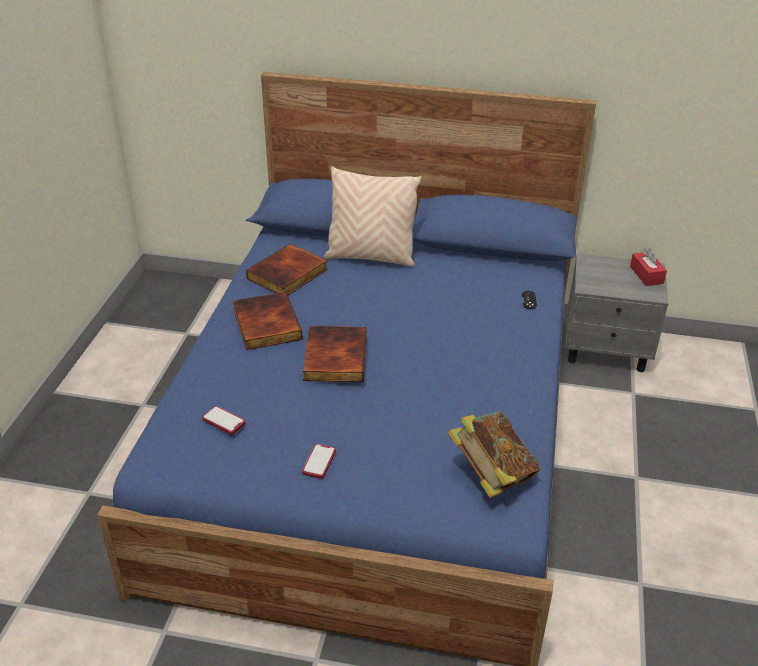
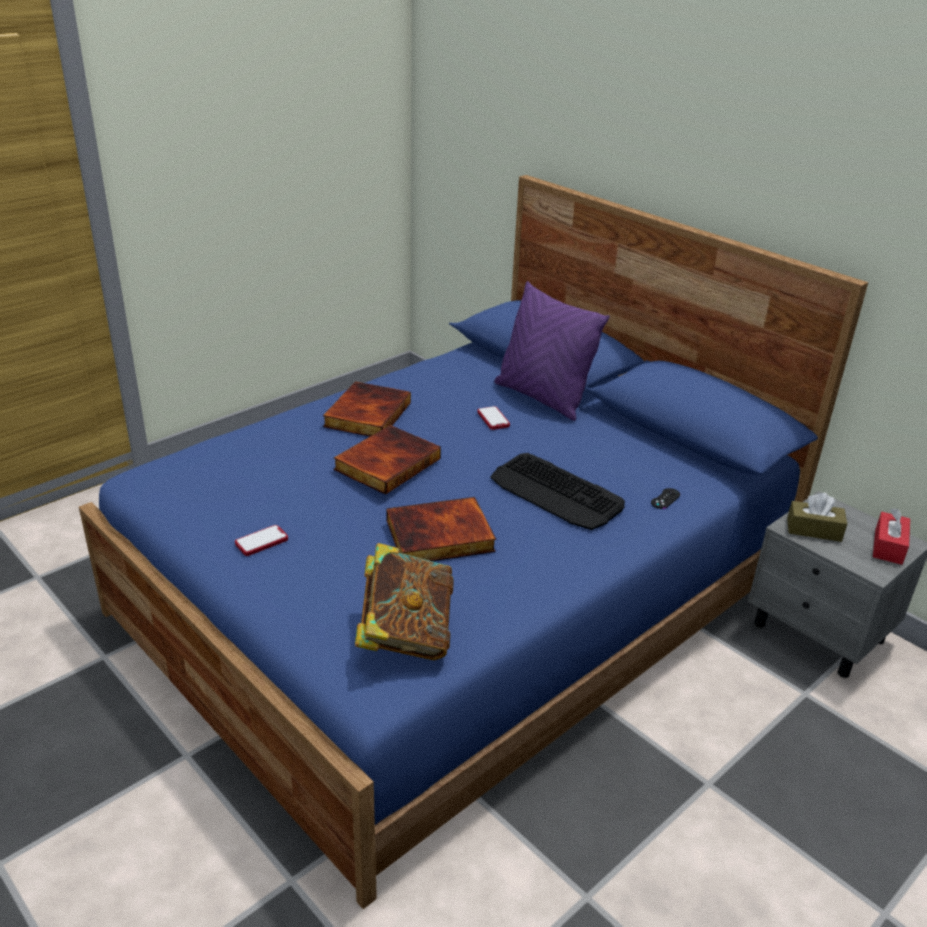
camera: 35 degrees right, 5 degrees down
phone [202,406,245,435] -> phone moved to [477,406,510,430]
book [246,244,328,295] -> book moved to [386,497,496,561]
beige pillow [324,166,422,266] -> purple pillow [494,281,610,421]
none -> keyboard [490,453,625,530]
none -> brown tissue box [787,493,847,542]

